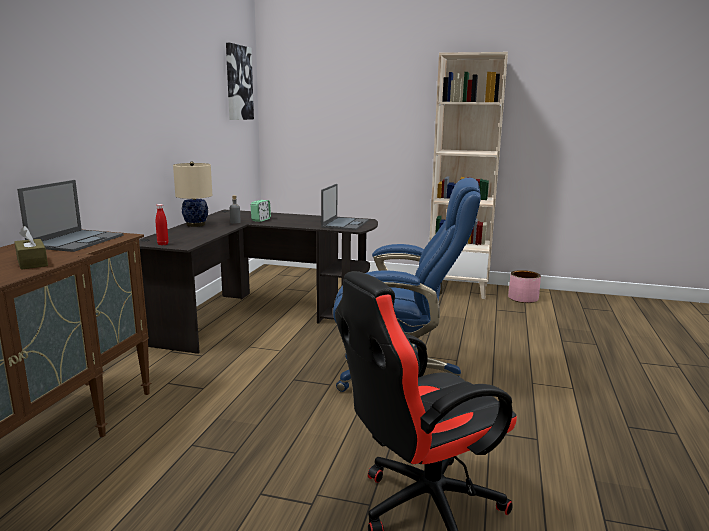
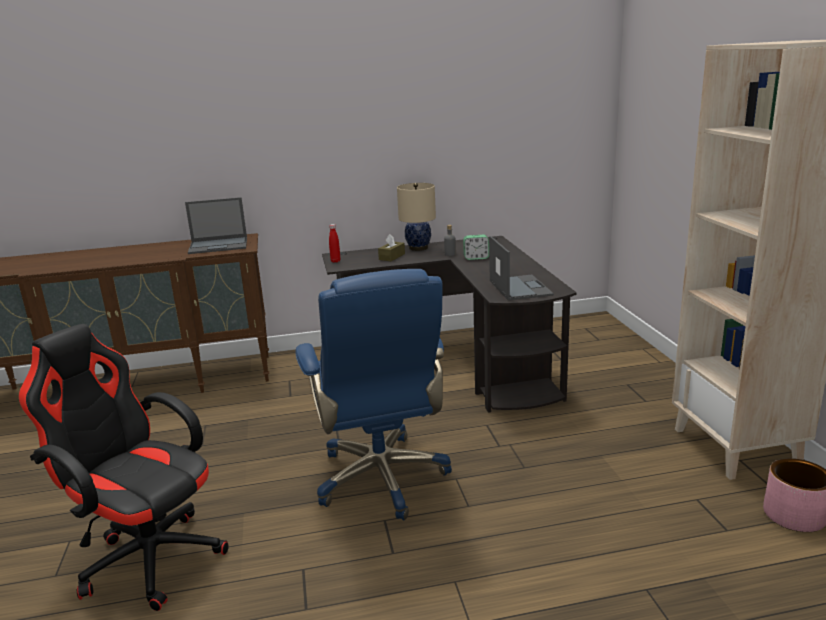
camera: 65 degrees right, 5 degrees up
brown tissue box [15,226,48,270] -> brown tissue box moved to [378,234,405,261]
picture [226,43,254,120] -> none
laptop [321,184,369,230] -> laptop turned 90 degrees counterclockwise [489,236,554,301]

